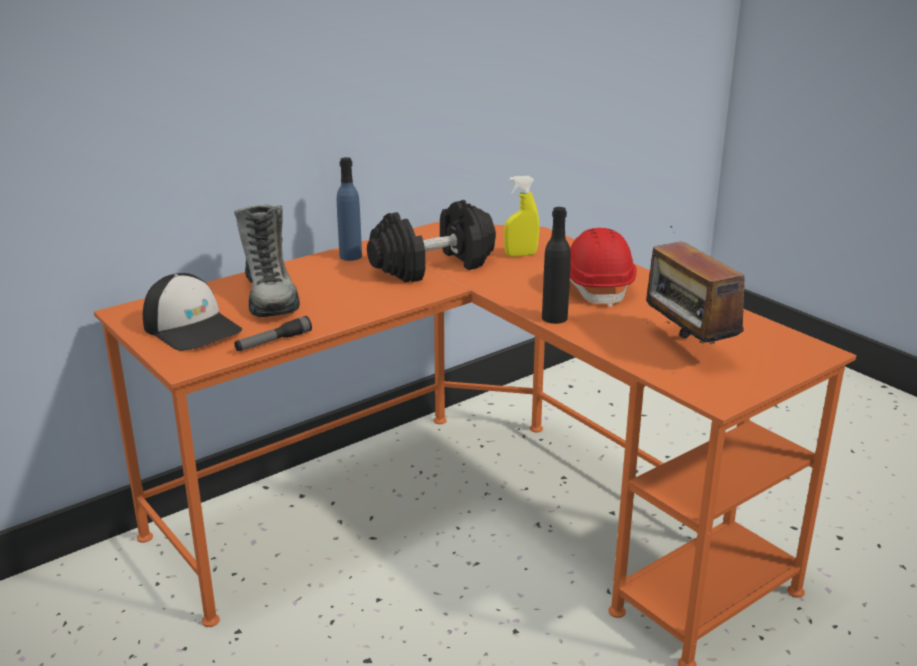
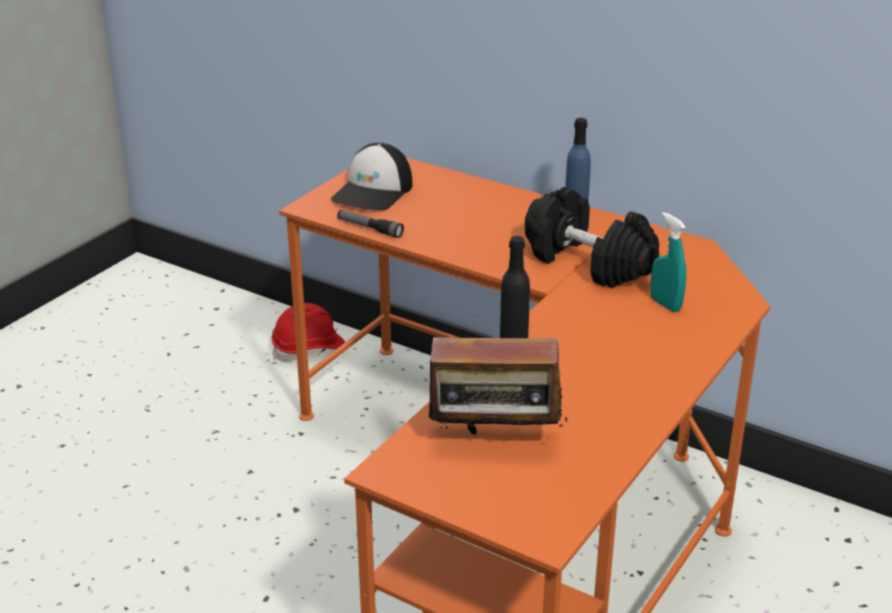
camera: 70 degrees right, 5 degrees up
boot [234,205,300,317] -> none
yellow spray bottle [504,176,539,256] -> turquoise spray bottle [651,212,686,312]
red hard hat [570,228,637,307] -> red hard hat moved to [271,303,345,361]
radio [646,226,745,344] -> radio turned 135 degrees counterclockwise [421,330,567,442]

